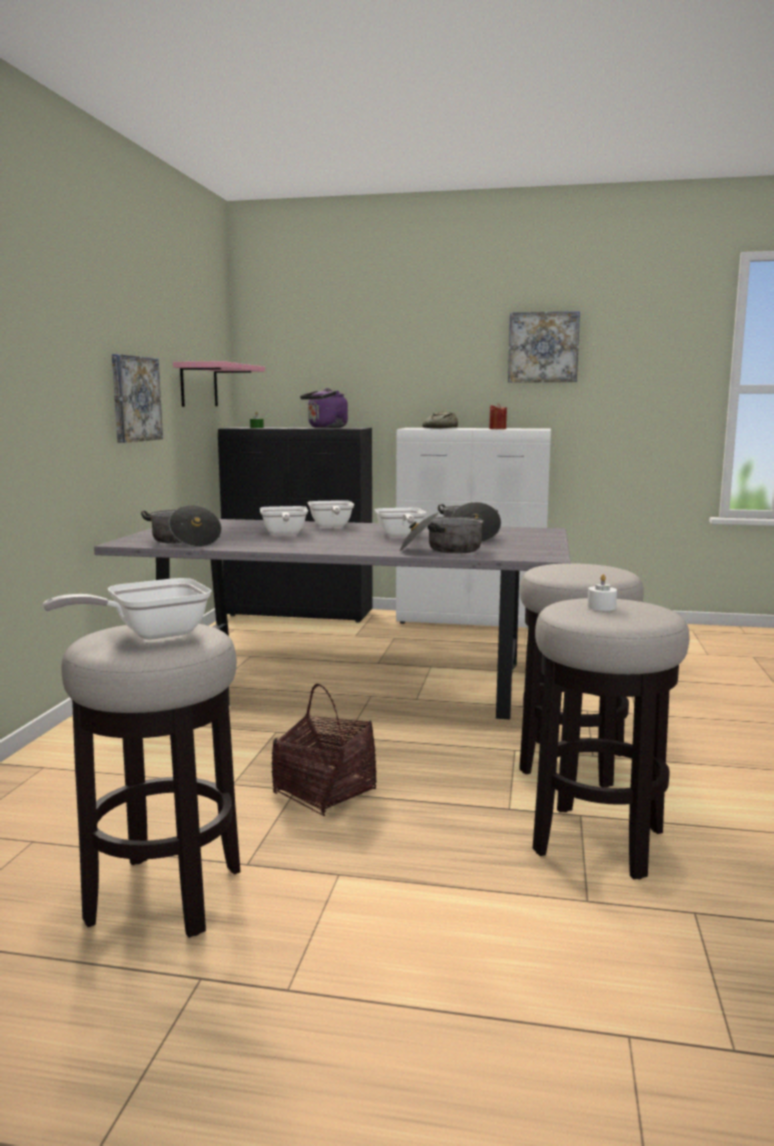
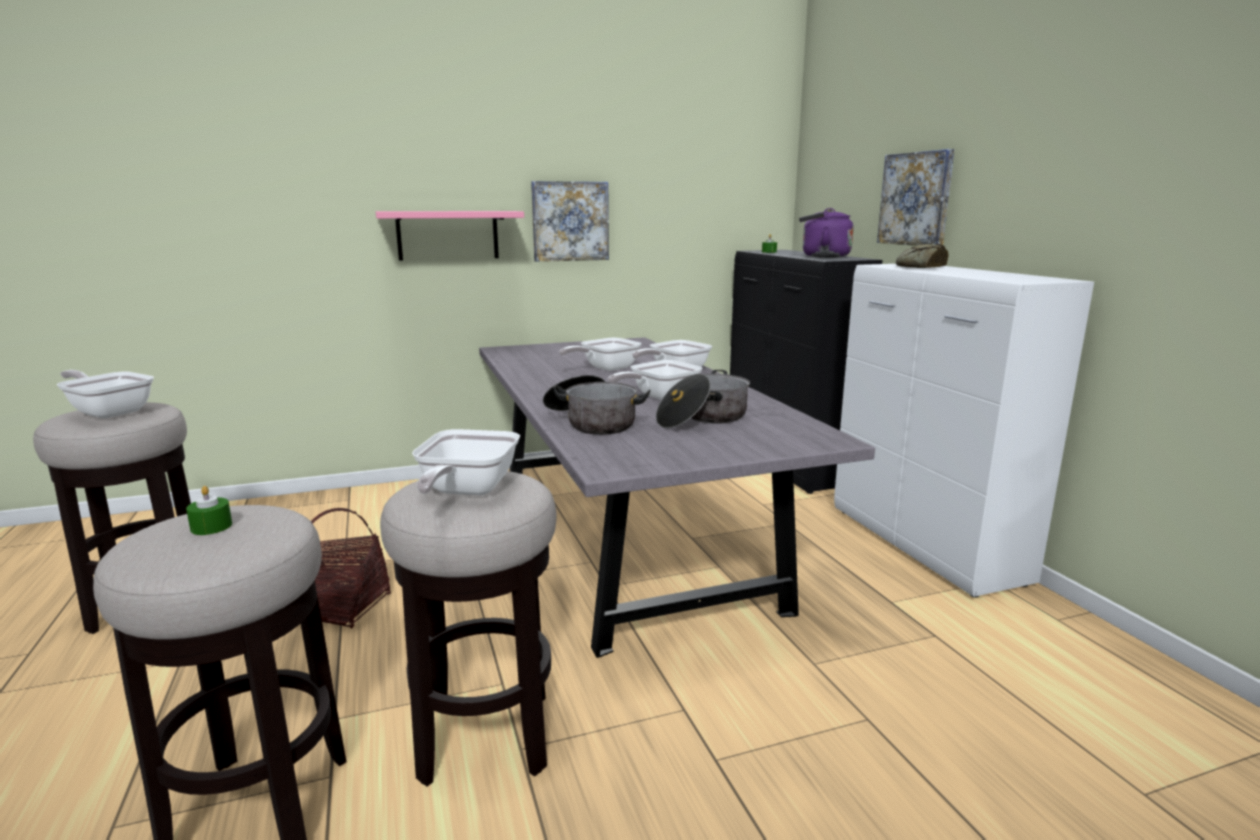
camera: 60 degrees right, 5 degrees up
cooking pot [141,505,222,547] -> none
pink shelf [173,361,265,407] -> pink shelf moved to [376,211,524,261]
red candle [489,403,507,429] -> none
picture [508,311,580,383] -> picture moved to [877,149,955,246]
white candle [587,574,617,611] -> green candle [186,486,232,535]
none -> frying pan [412,429,520,495]

